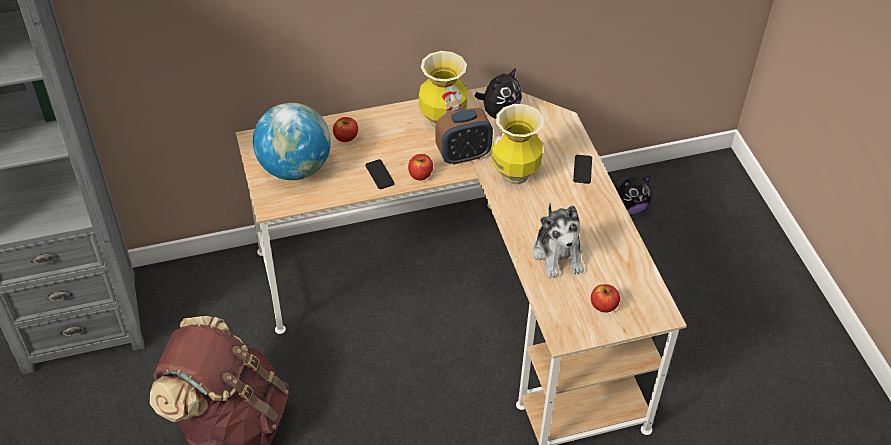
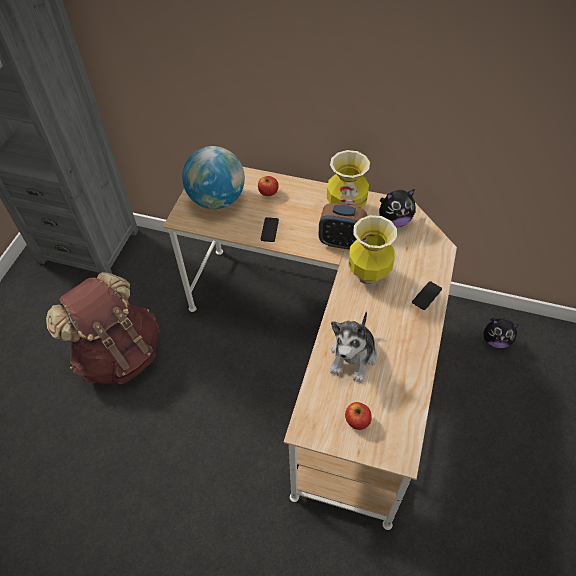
camera: 35 degrees right, 5 degrees up
apple [408,154,433,180] -> none

